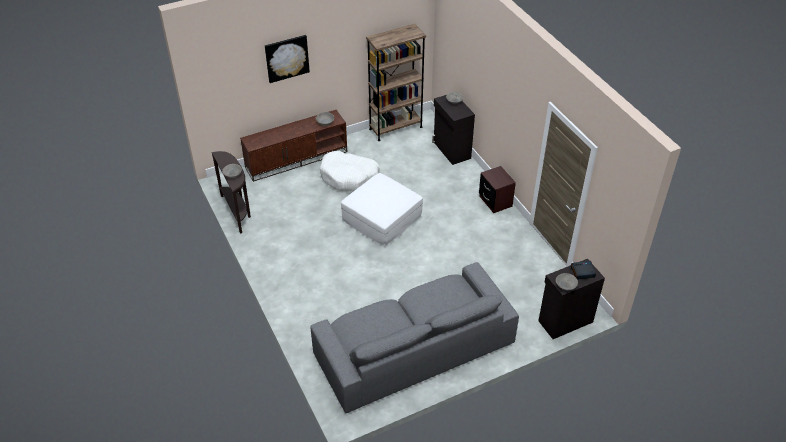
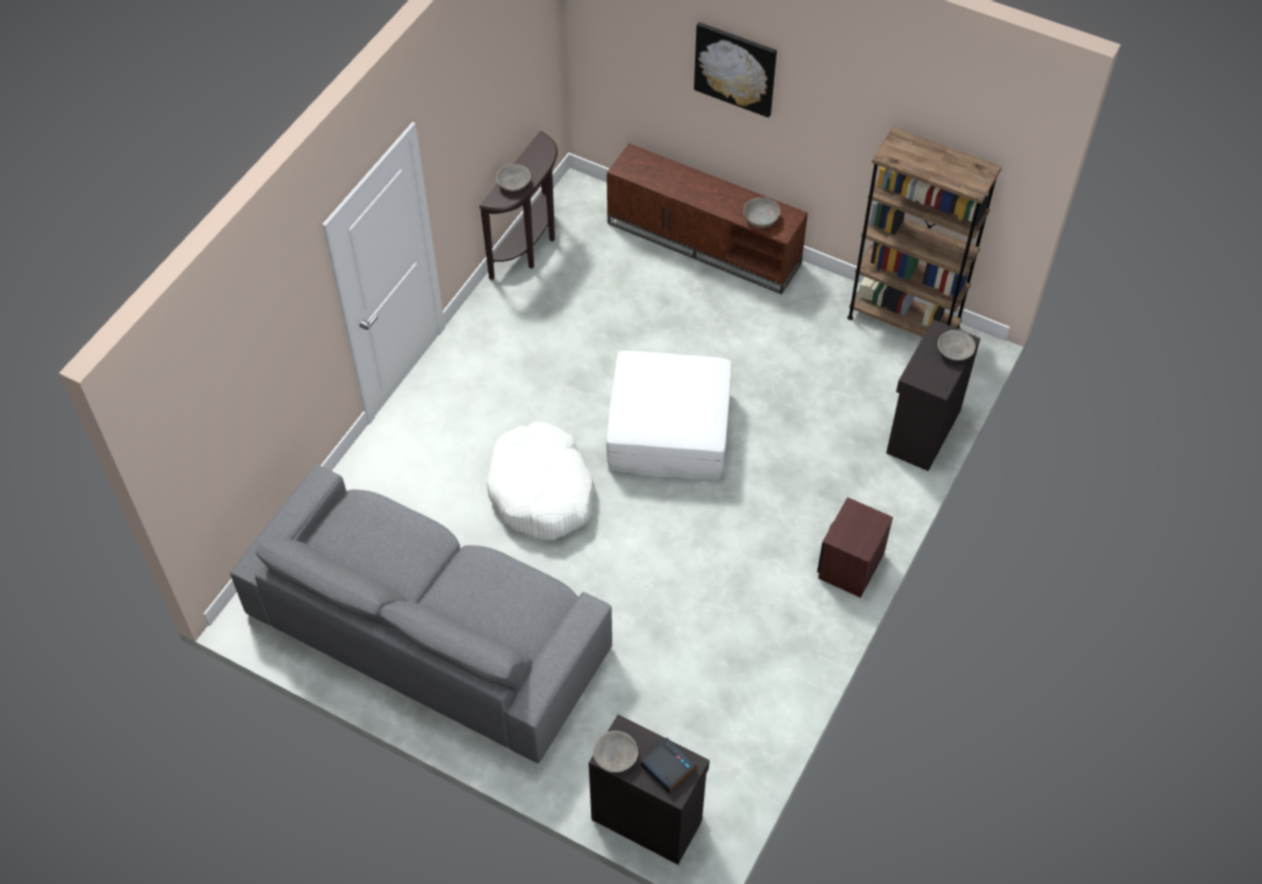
camera: 55 degrees right, 10 degrees up
white dog bed [320,151,380,192] -> white dog bed moved to [487,422,595,540]

